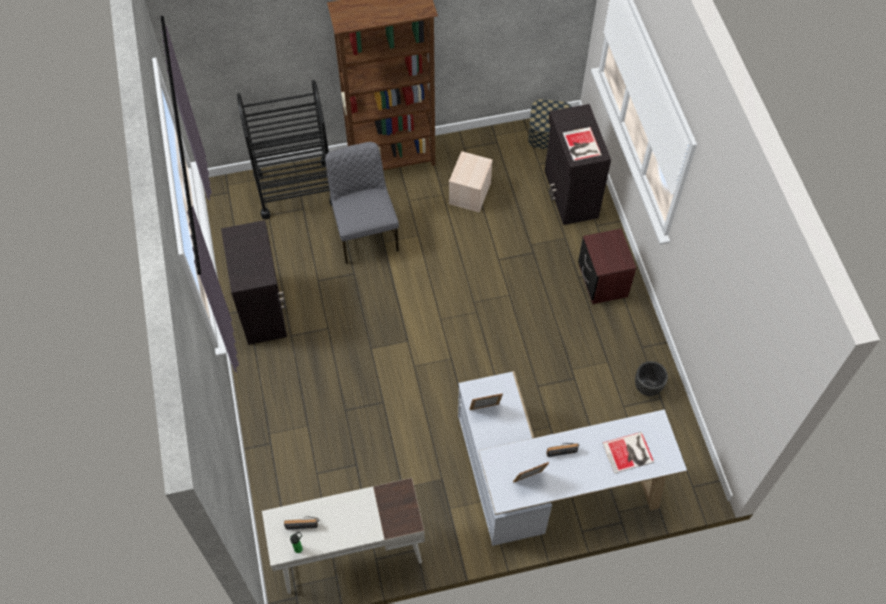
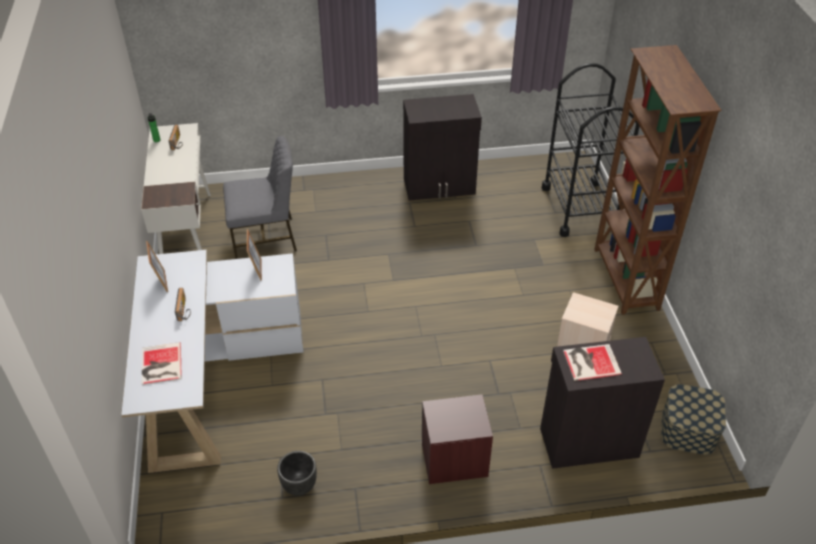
camera: 95 degrees right, 15 degrees down
grey chair [325,142,399,264] -> grey chair moved to [223,136,297,259]

